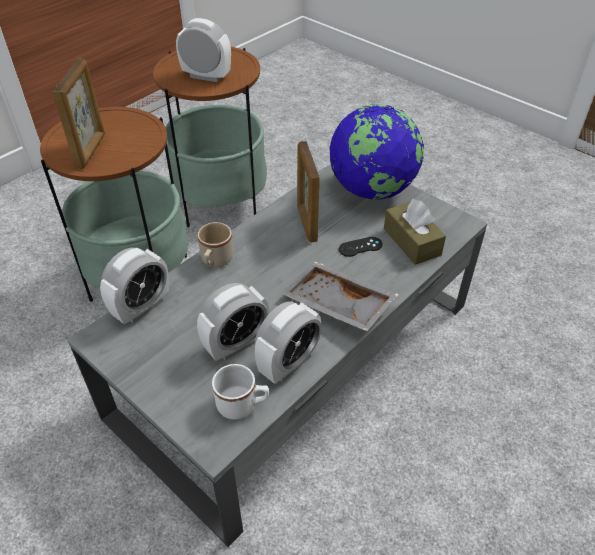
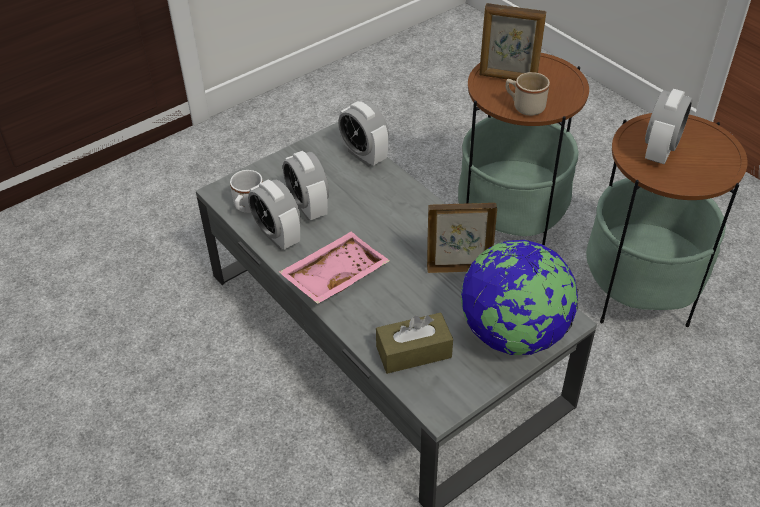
camera: 100 degrees right, 0 degrees up
beige mug [197,222,233,267] -> beige mug moved to [506,72,550,116]
grey tray [281,262,399,331] -> pink tray [279,232,390,304]
black game controller [339,237,383,257] -> none

